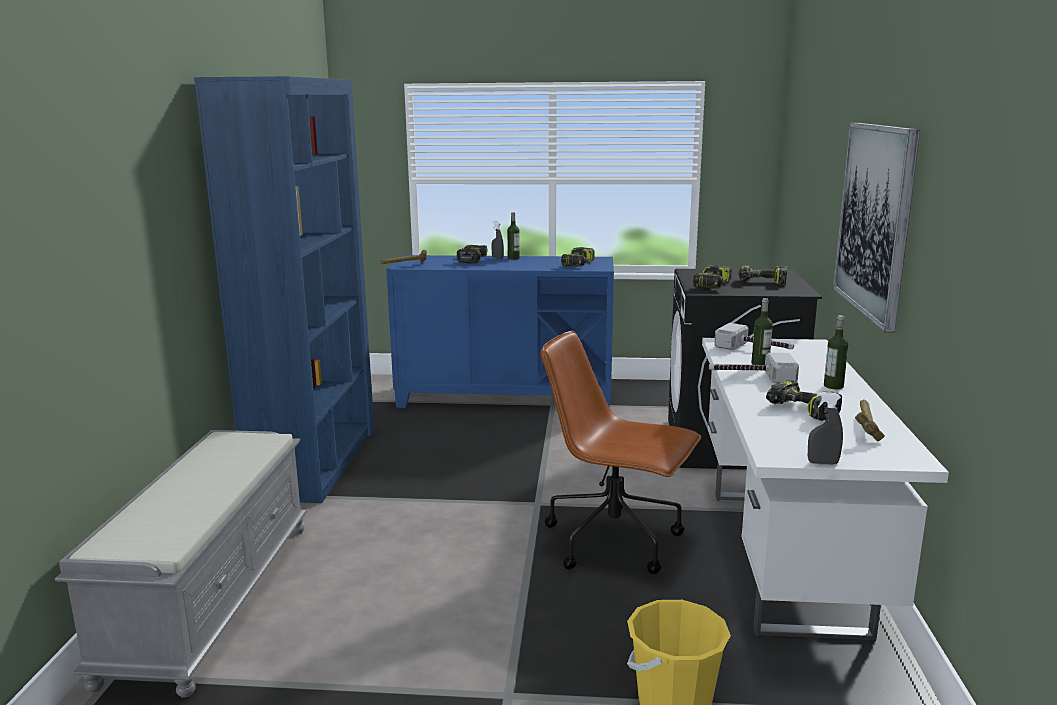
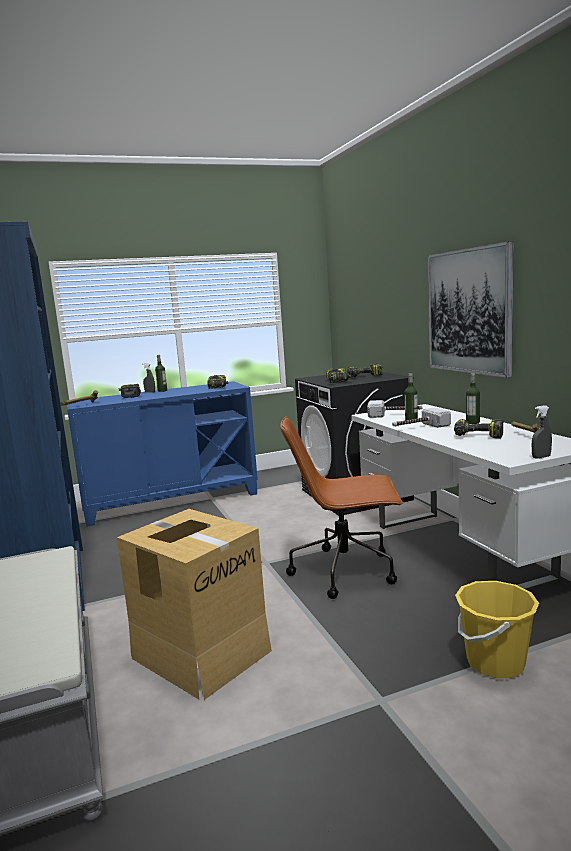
camera: 25 degrees left, 5 degrees down
none -> cardboard box [117,509,272,700]

